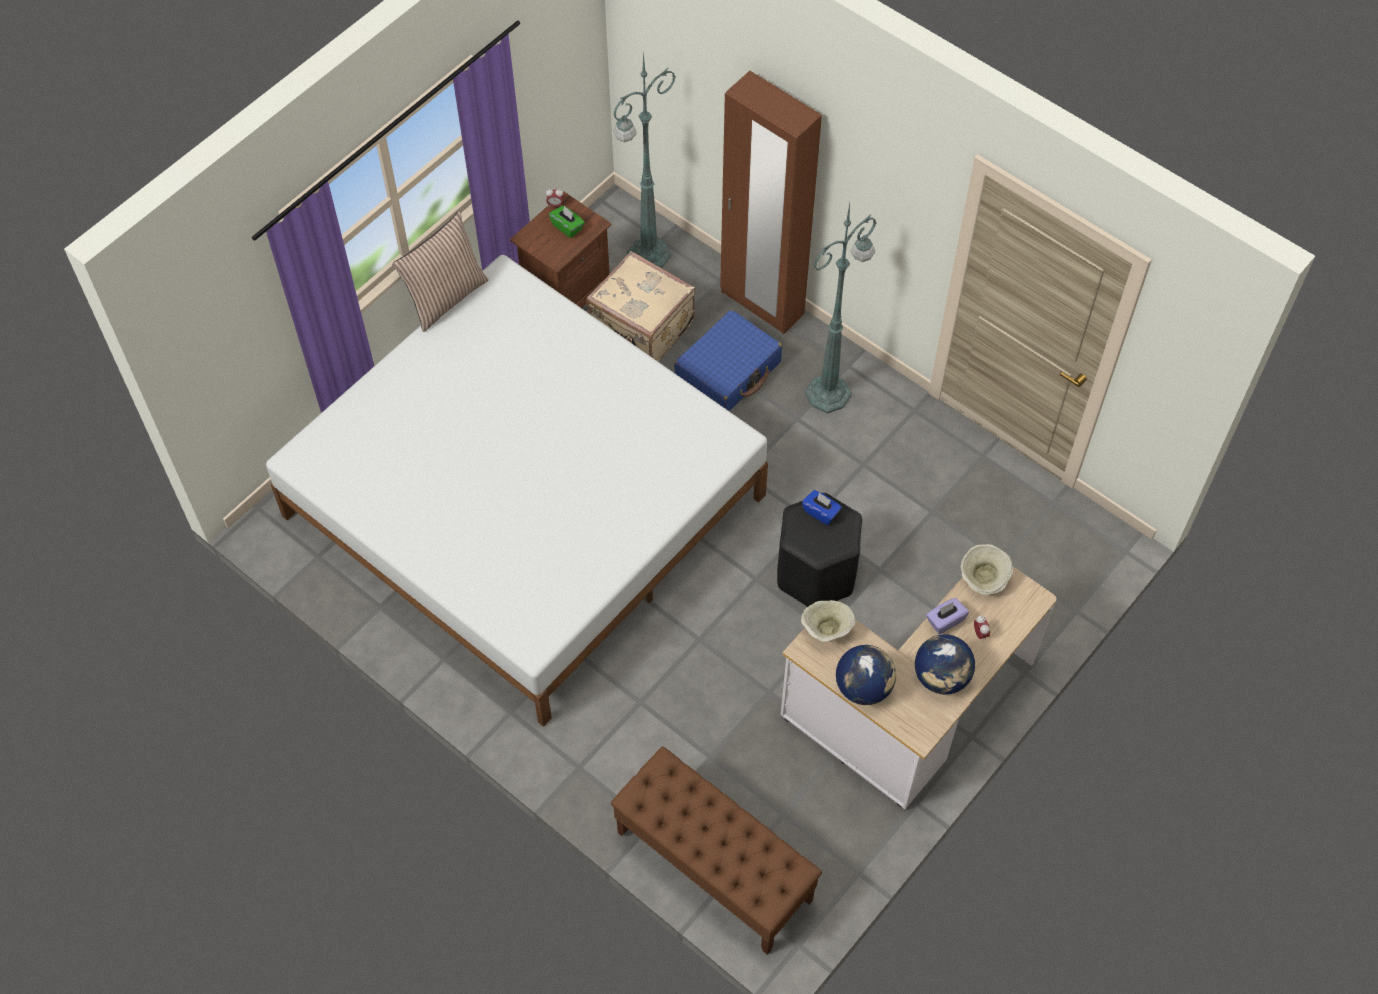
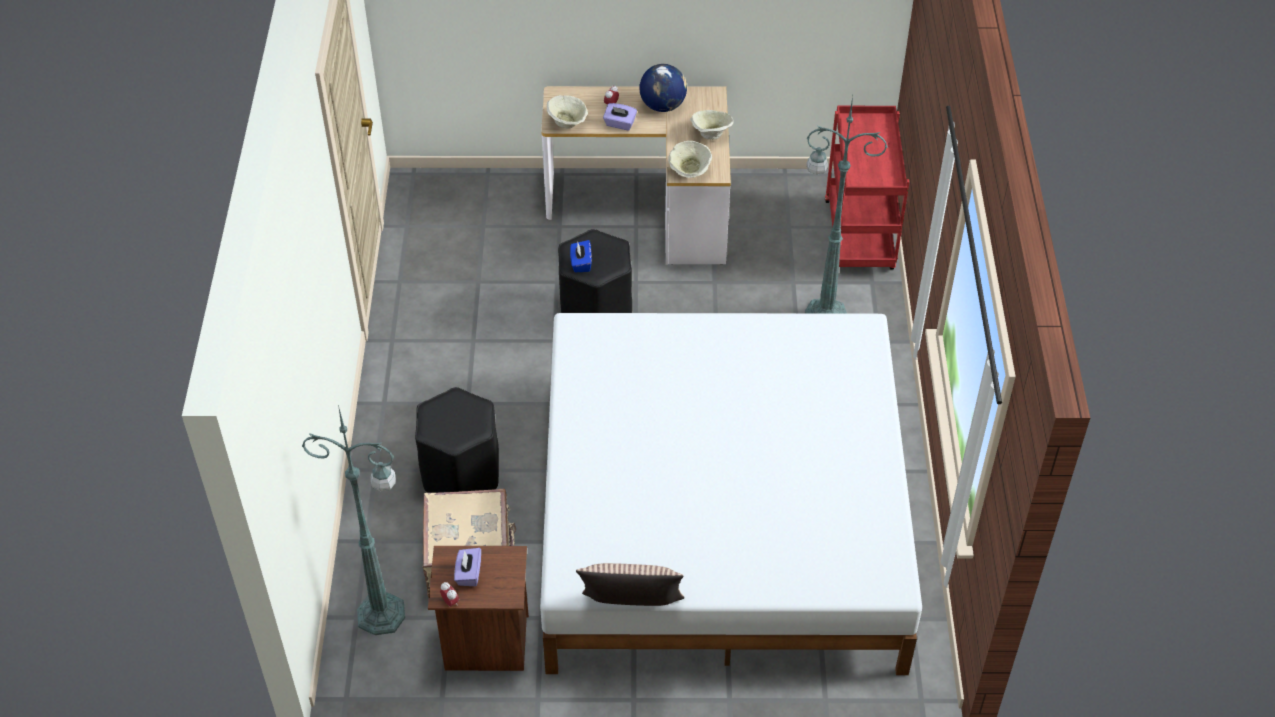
camera: 130 degrees left, 10 degrees down
green tissue box [549,206,585,238] -> purple tissue box [454,548,481,586]
brown bench [611,746,822,955] -> red cart [825,106,910,269]
blue suitcase [674,310,782,411] -> black stool [415,387,499,493]
brown wardrobe [720,71,822,334] -> none
green floor lamp [805,203,877,414] -> green floor lamp moved to [805,96,888,314]
globe [836,645,896,705] -> beige bowl [690,110,734,140]

